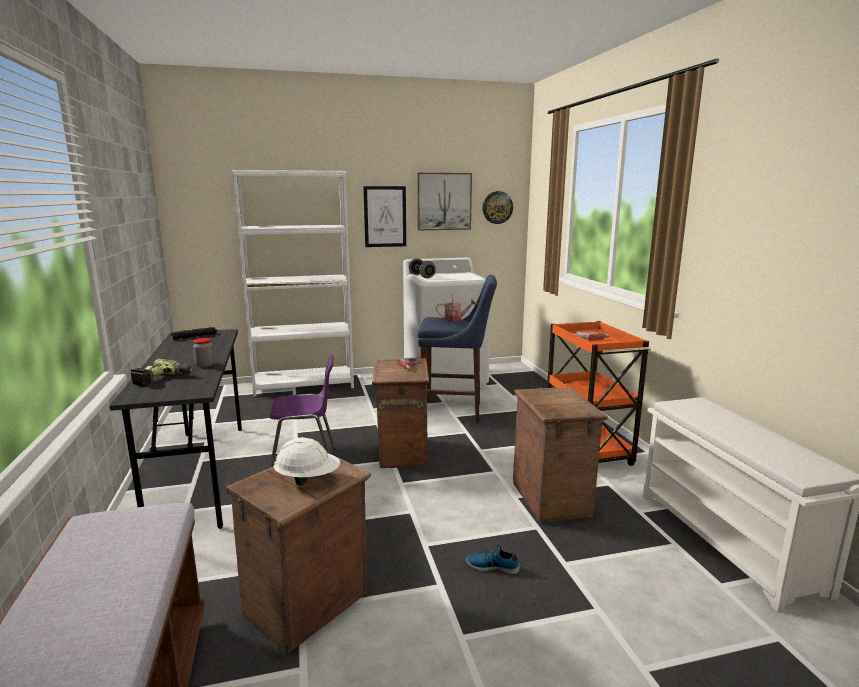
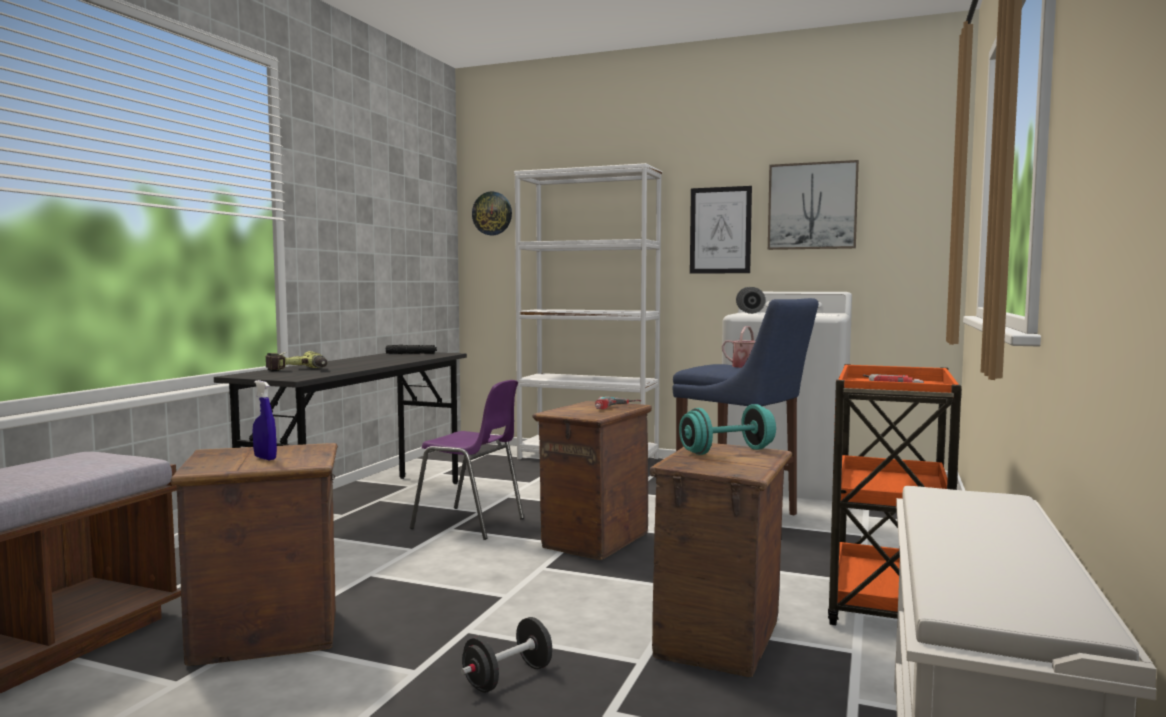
camera: 35 degrees right, 10 degrees down
jar [193,338,214,367] -> none
white hard hat [274,437,340,485] -> blue spray bottle [253,380,277,460]
shoe [466,543,520,574] -> black dumbbell [461,617,552,693]
wall clock [482,191,513,224] -> wall clock moved to [472,191,512,235]
none -> turquoise dumbbell [679,404,776,455]

